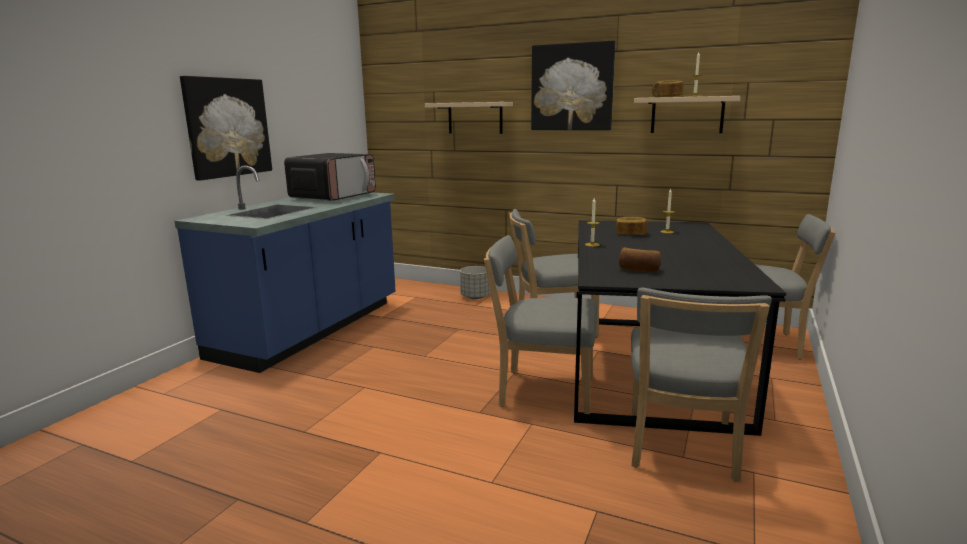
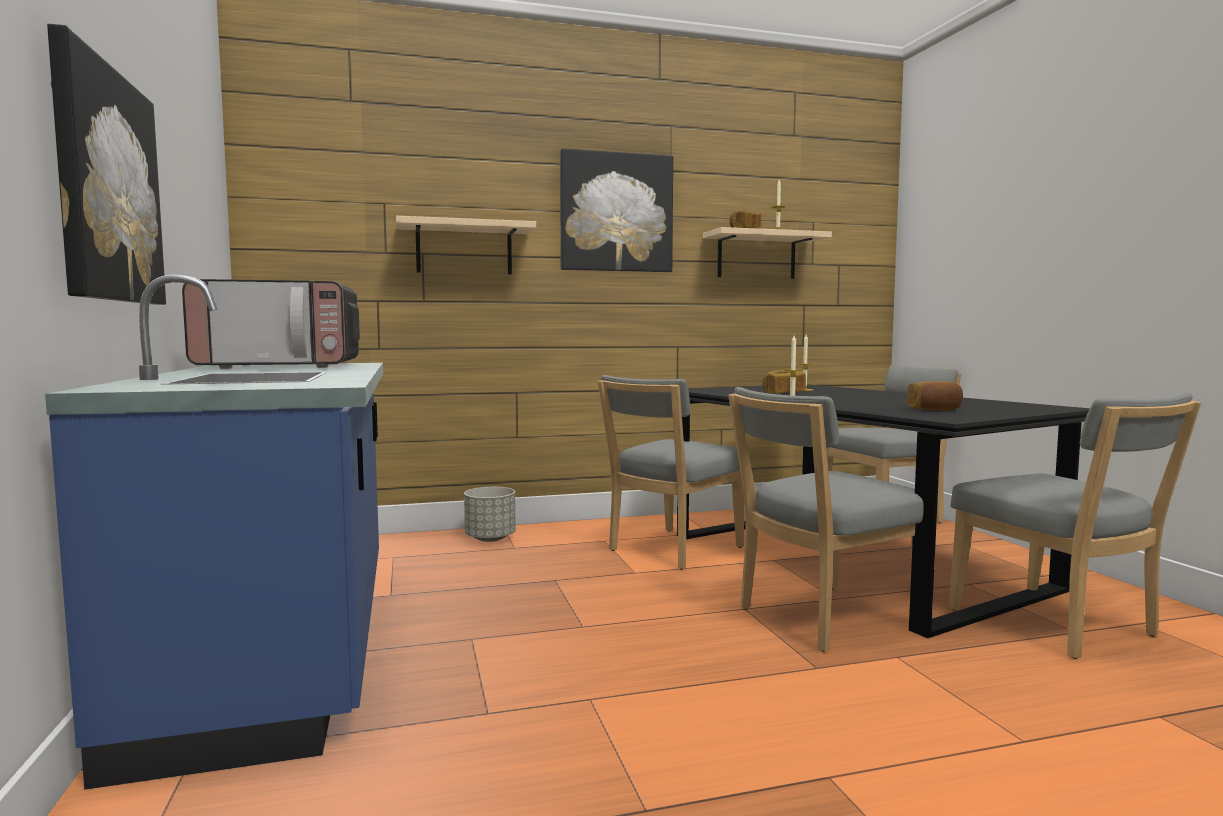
camera: 40 degrees left, 10 degrees down
microwave [284,153,376,201] -> microwave turned 90 degrees clockwise [182,279,360,369]

